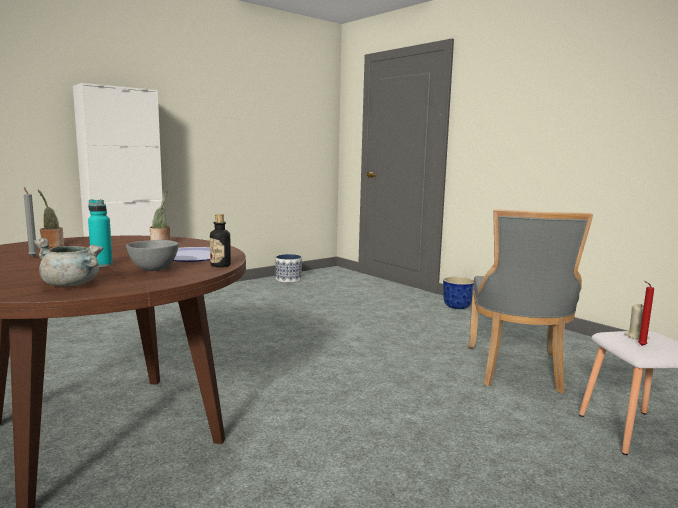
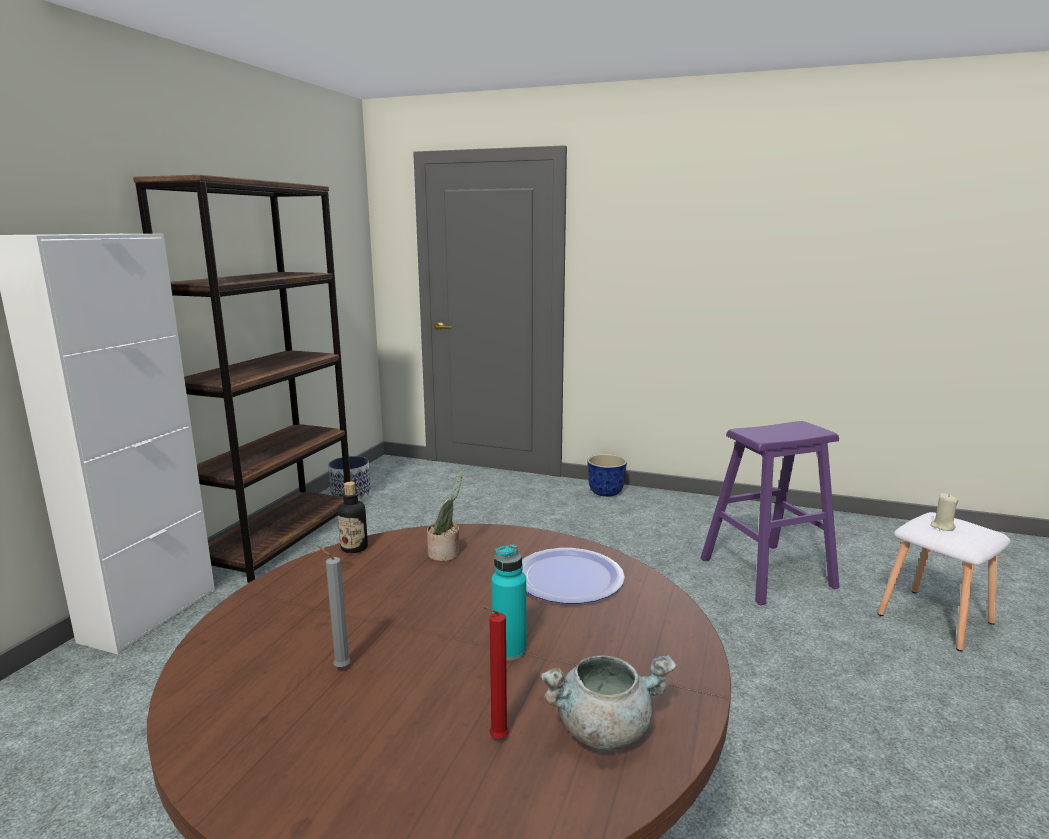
camera: 30 degrees left, 5 degrees up
potted plant [38,190,64,247] -> none
grey bowl [126,240,179,271] -> none
bottle [210,214,231,268] -> bottle moved to [338,482,368,553]
grey chair [467,209,593,393] -> purple stool [701,421,840,605]
red candle [638,281,654,346] -> red candle moved to [482,606,509,739]
none -> brown bookcase [133,175,351,583]

